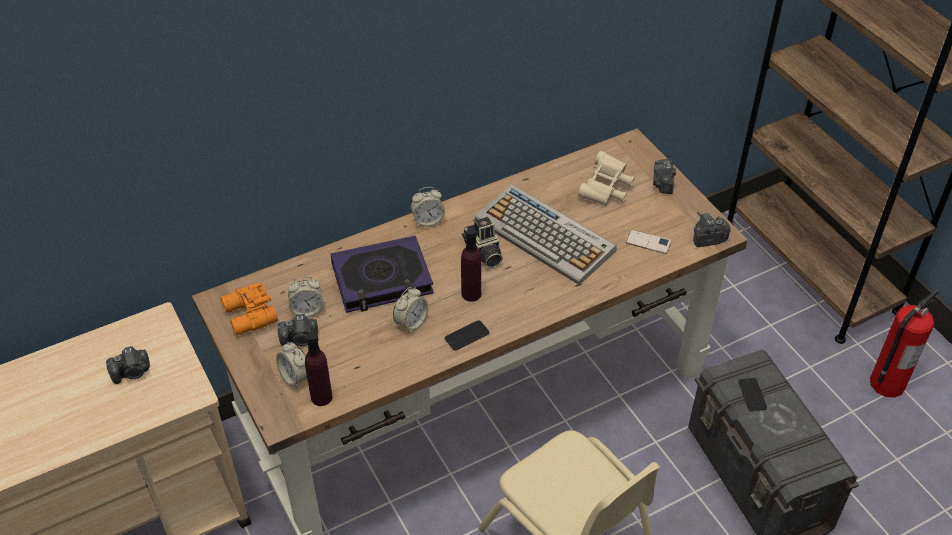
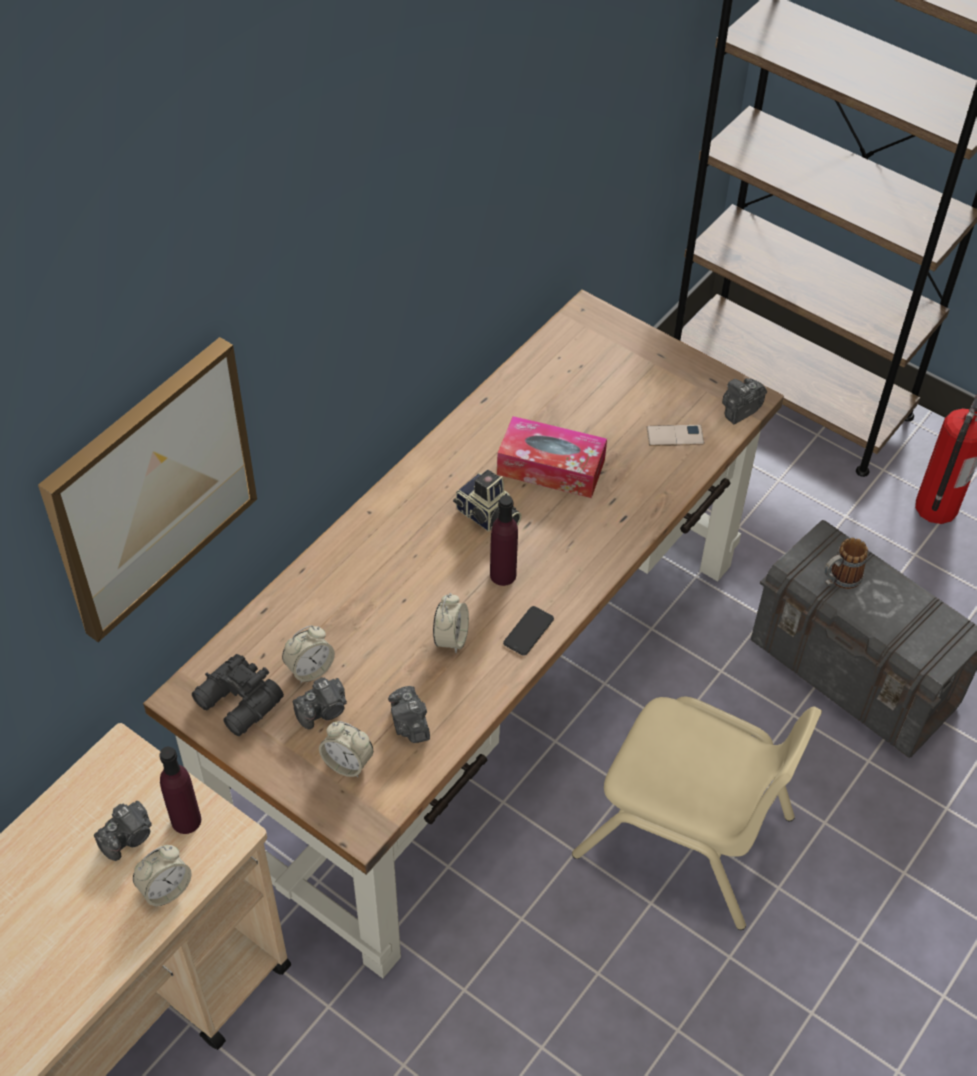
camera: 25 degrees left, 5 degrees up
orange binoculars [220,283,278,335] -> black binoculars [192,654,284,736]
purple bottle [305,332,333,406] -> purple bottle moved to [159,747,201,834]
book [331,236,434,313] -> none
alarm clock [411,187,445,227] -> alarm clock moved to [133,845,191,907]
keyboard [475,184,617,285] -> tissue box [497,416,607,498]
beige binoculars [578,151,635,206] -> none
camera [653,159,676,194] -> camera moved to [388,686,430,743]
phone [738,378,767,411] -> mug [824,538,868,589]
none -> picture [38,337,257,642]

